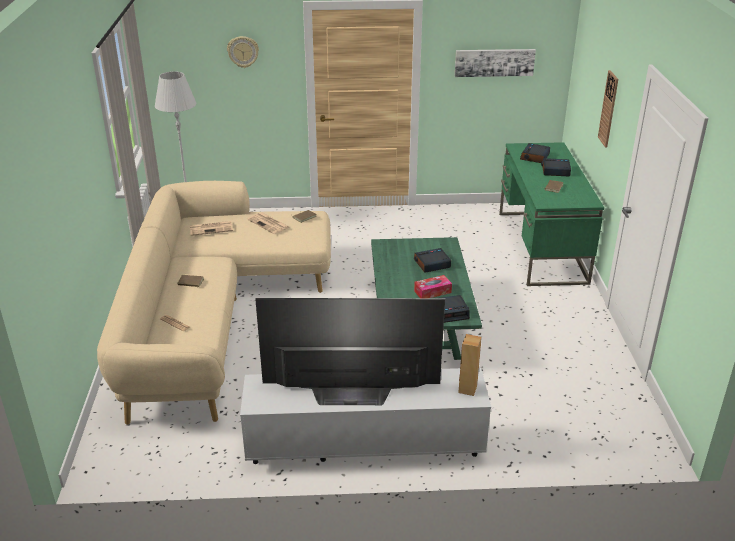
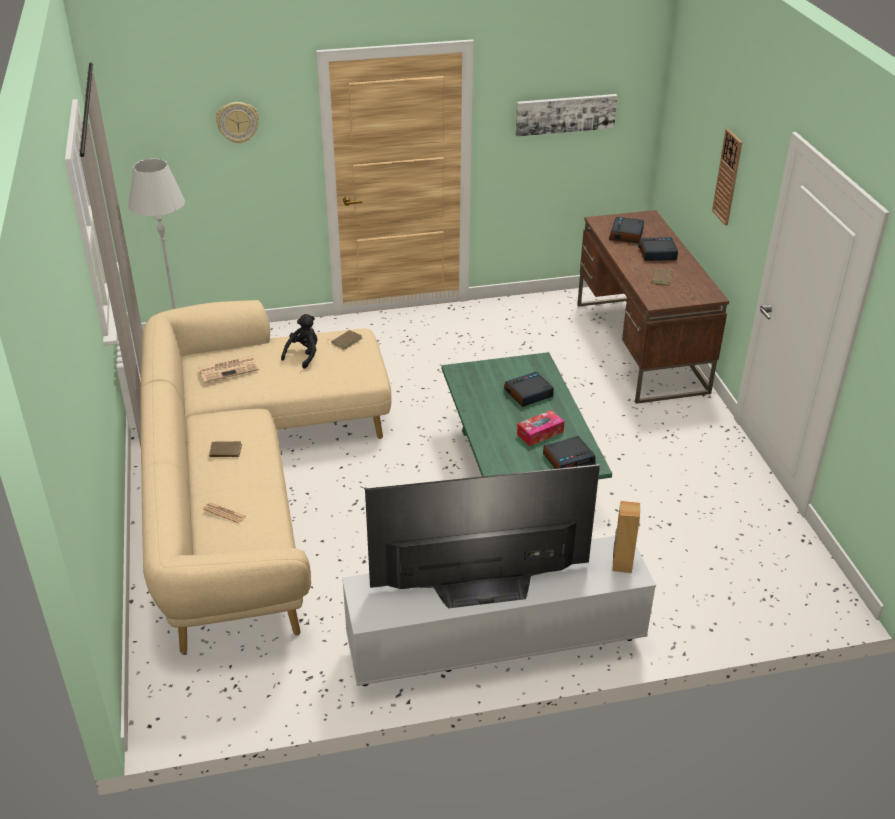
camera: 10 degrees left, 5 degrees up
newspaper [247,212,289,234] -> black plush toy [281,314,317,369]
green desk [499,142,604,286] -> brown desk [577,210,729,404]

